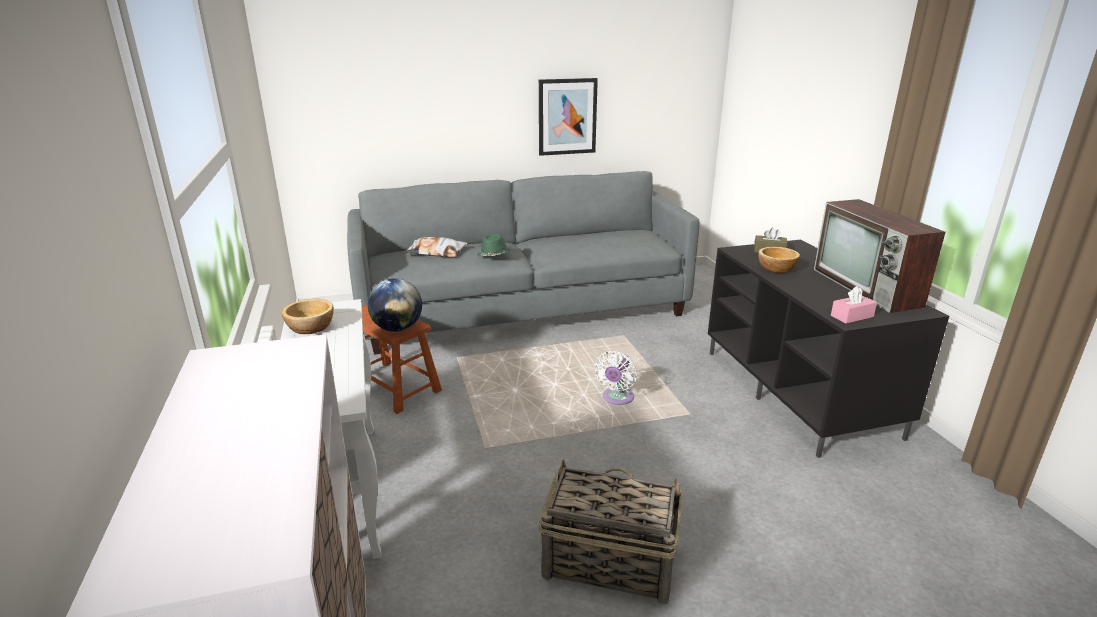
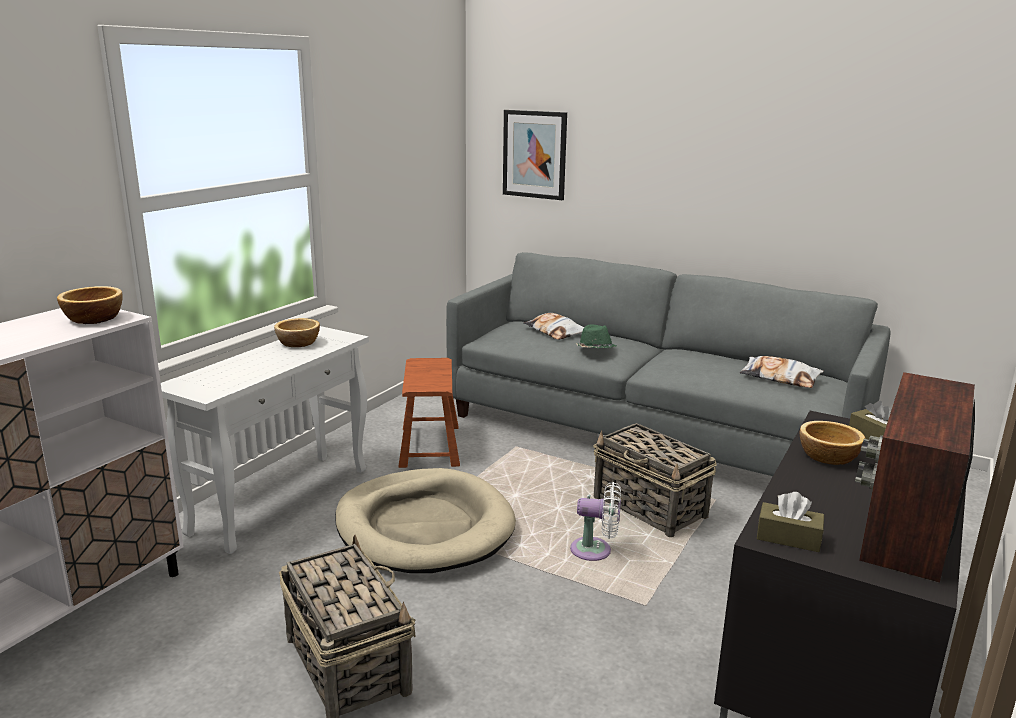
camera: 45 degrees right, 5 degrees down
globe [368,278,422,332] -> none
picture [539,78,598,156] -> picture moved to [503,110,567,200]
white fan [594,351,637,405] -> white fan turned 150 degrees counterclockwise [570,482,621,561]
pink tissue box [831,286,877,323] -> brown tissue box [757,492,824,552]
none -> bowl [57,286,123,324]
none -> beige dog bed [335,468,516,573]
none -> basket [593,423,717,537]
none -> pillow [739,356,824,388]

